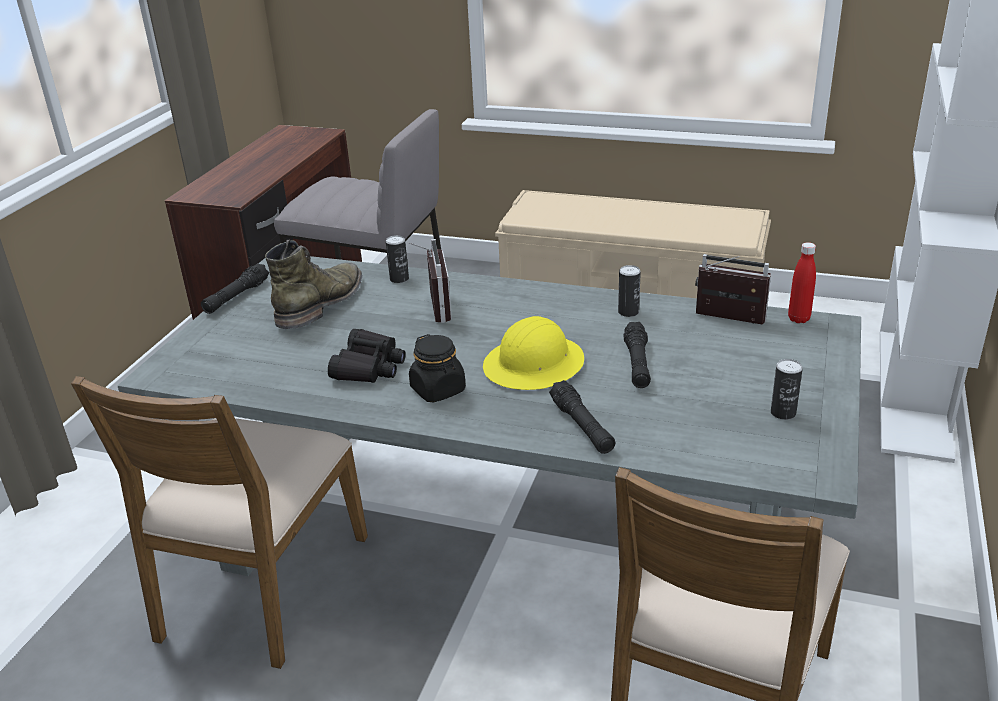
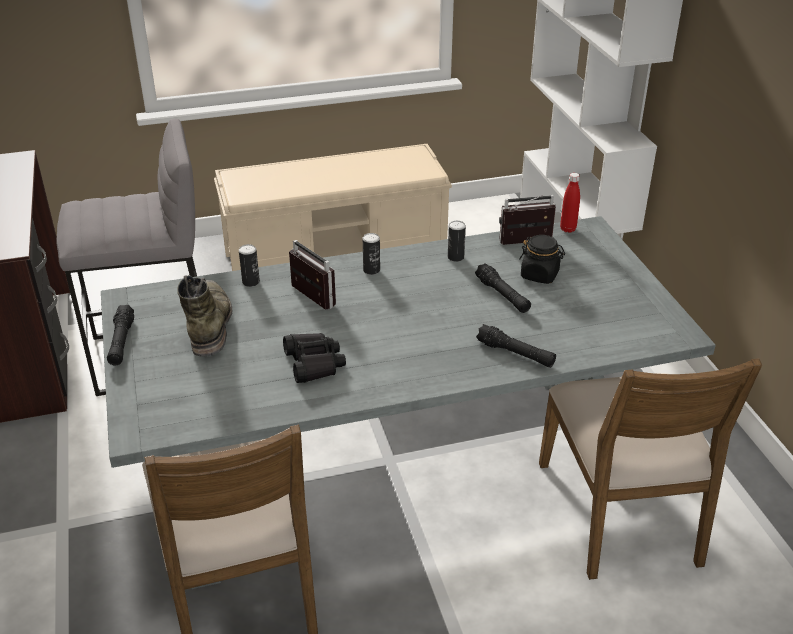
camera: 35 degrees left, 5 degrees up
black jar [409,334,466,403] -> black jar moved to [520,235,565,284]
yellow hard hat [483,316,584,390] -> none
can [771,359,803,420] -> can moved to [363,233,380,275]

